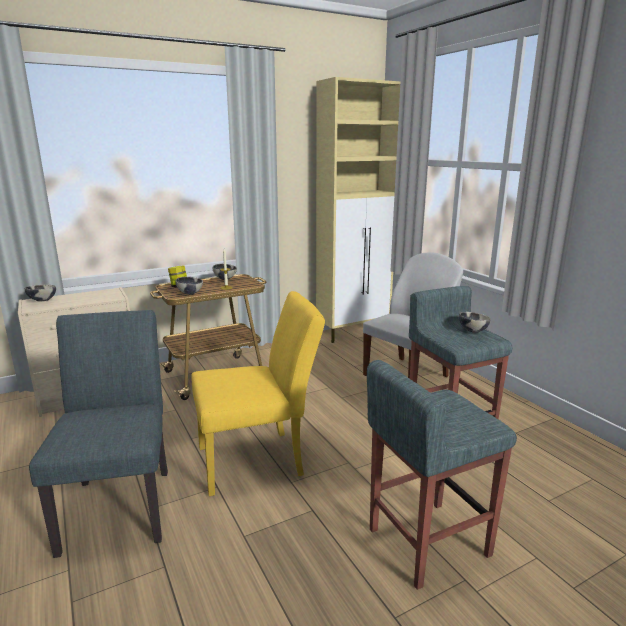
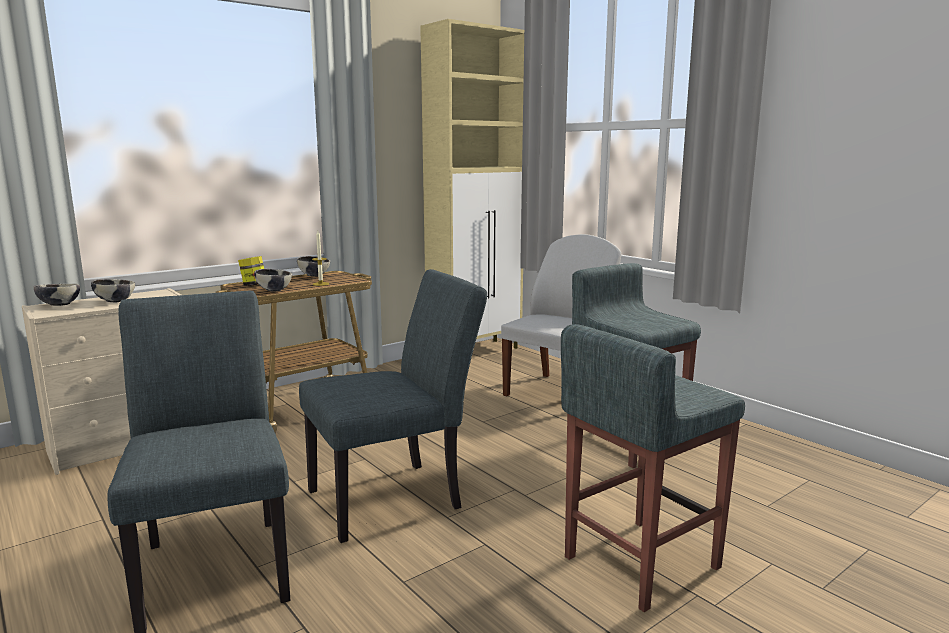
camera: 10 degrees left, 5 degrees down
yellow chair [191,291,325,496] -> grey chair [299,269,487,543]
bowl [459,312,491,333] -> bowl moved to [91,279,135,302]

